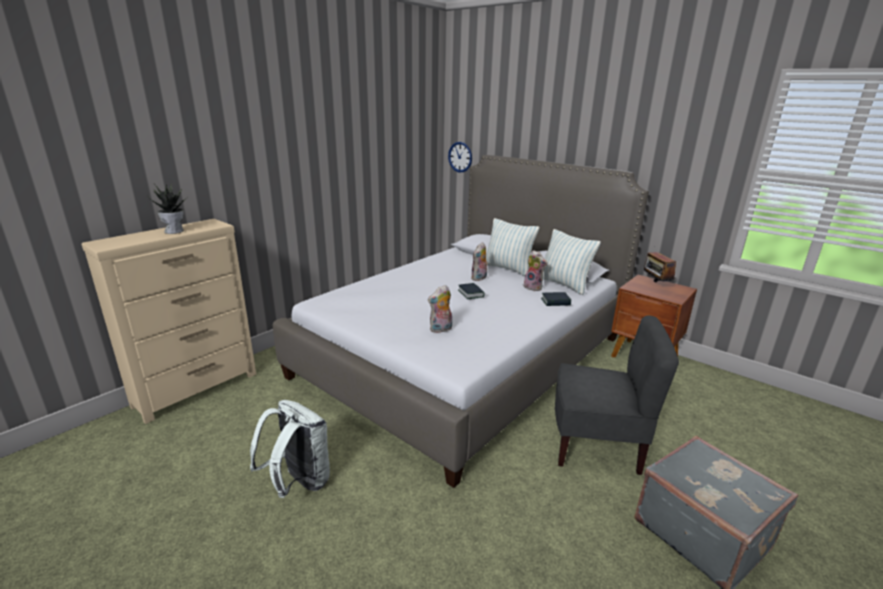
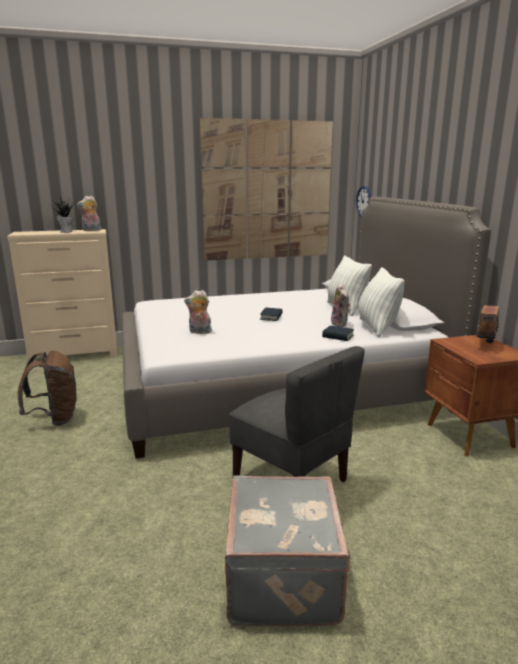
camera: 35 degrees right, 5 degrees down
white backpack [250,400,330,498] -> brown backpack [18,351,77,426]
plush toy [471,242,489,281] -> plush toy moved to [77,196,101,231]
none -> picture [200,118,333,261]

